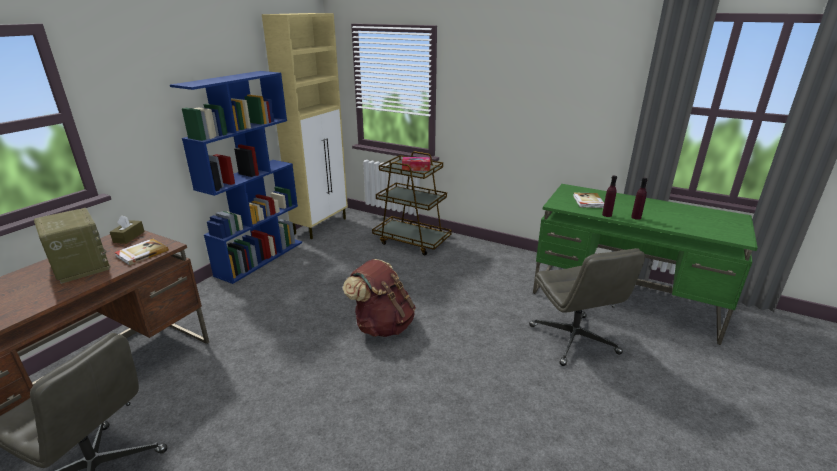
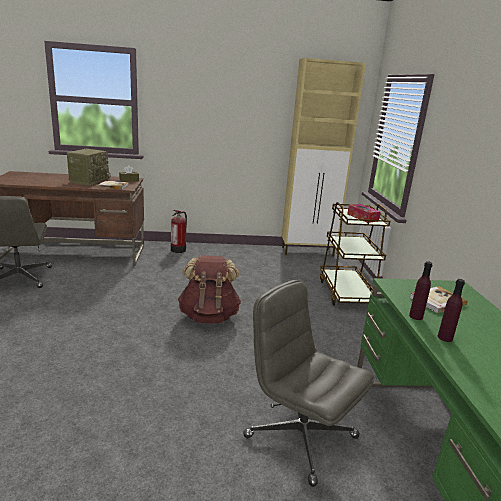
camera: 55 degrees right, 5 degrees down
blue bookcase [170,71,302,284] -> none
grey office chair [529,248,645,366] -> grey office chair turned 90 degrees clockwise [243,280,374,487]
none -> fire extinguisher [171,210,187,253]

